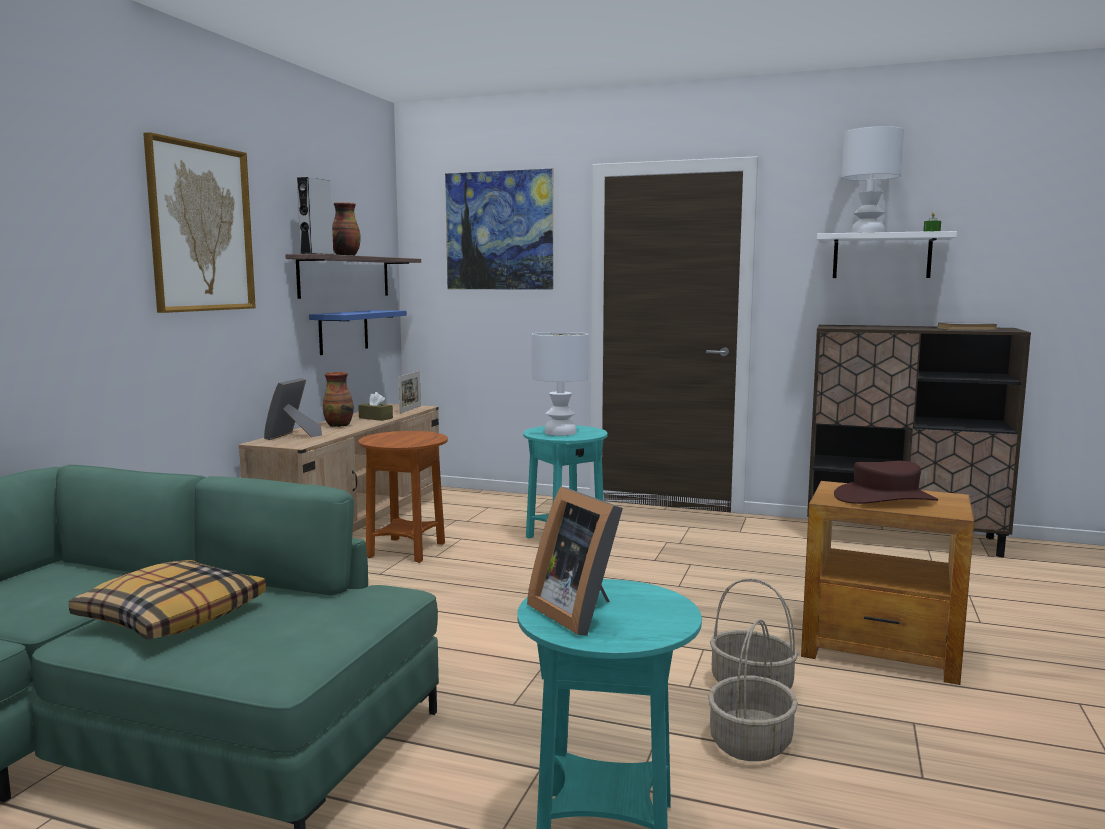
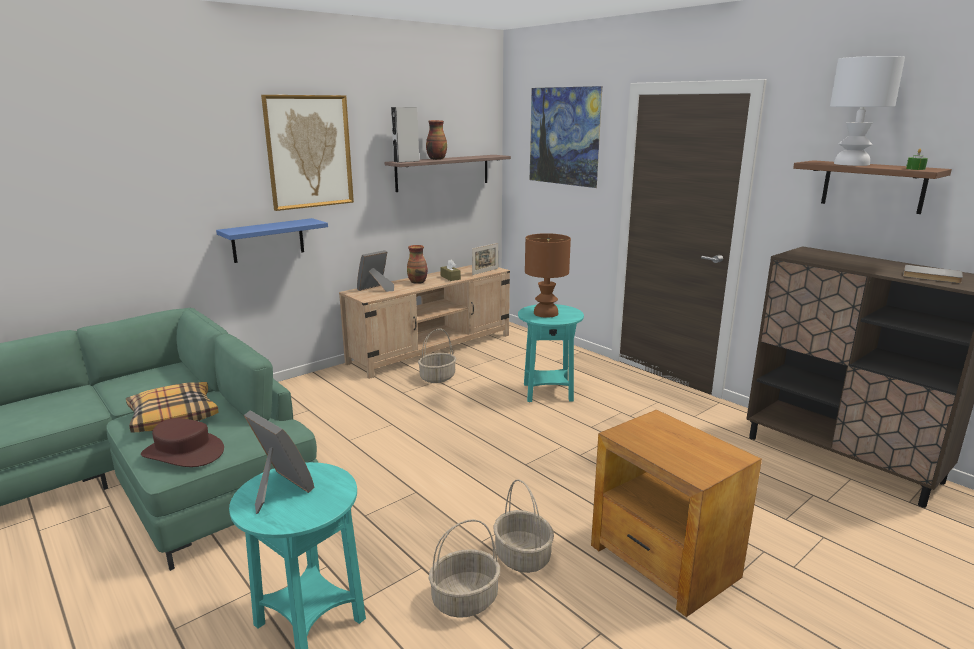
camera: 30 degrees right, 10 degrees up
blue shelf [309,310,407,355] -> blue shelf moved to [216,218,328,263]
brown side table [358,431,448,563] -> basket [418,329,456,383]
picture frame [527,486,623,636] -> picture frame turned 135 degrees clockwise [244,410,315,514]
white table lamp [532,332,589,436] -> brown table lamp [525,233,571,318]
white shelf [817,231,957,278] -> brown shelf [793,160,952,214]
brown hat [834,461,938,504] -> brown hat moved to [141,418,224,467]

